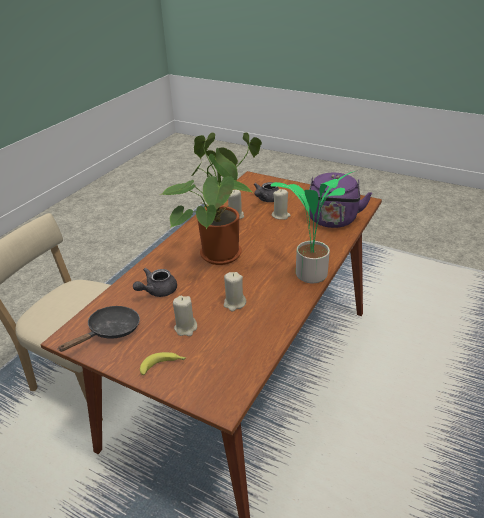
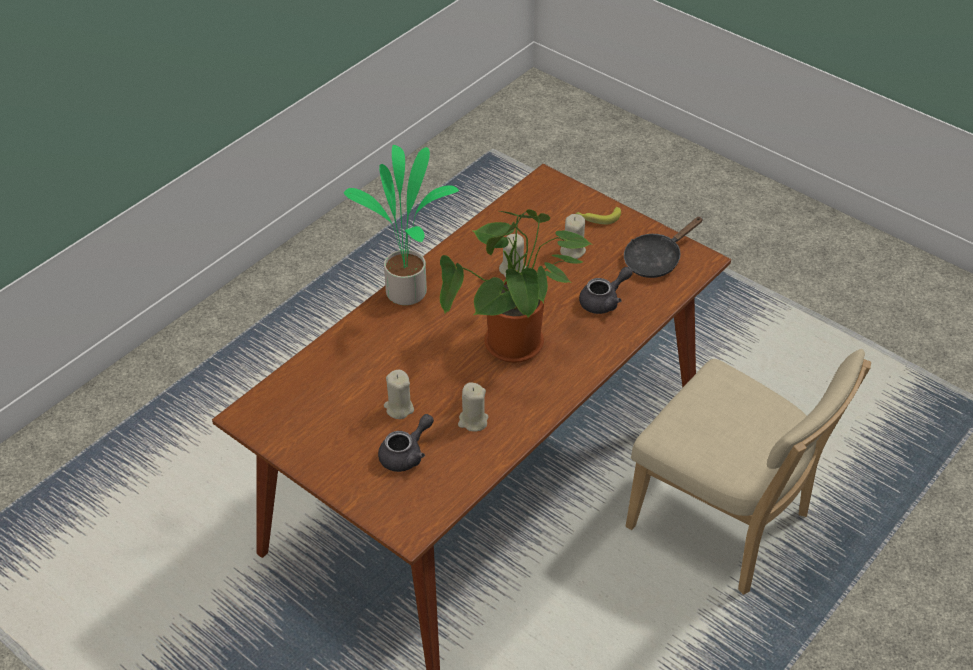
camera: 170 degrees left, 10 degrees up
purple kettle [309,173,372,228] -> none

